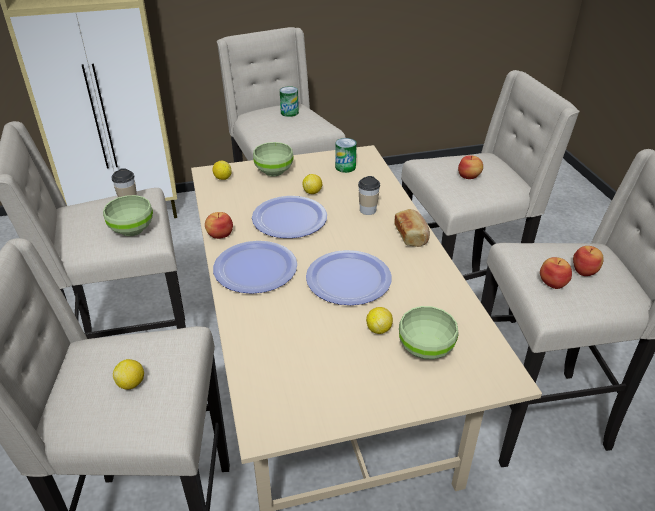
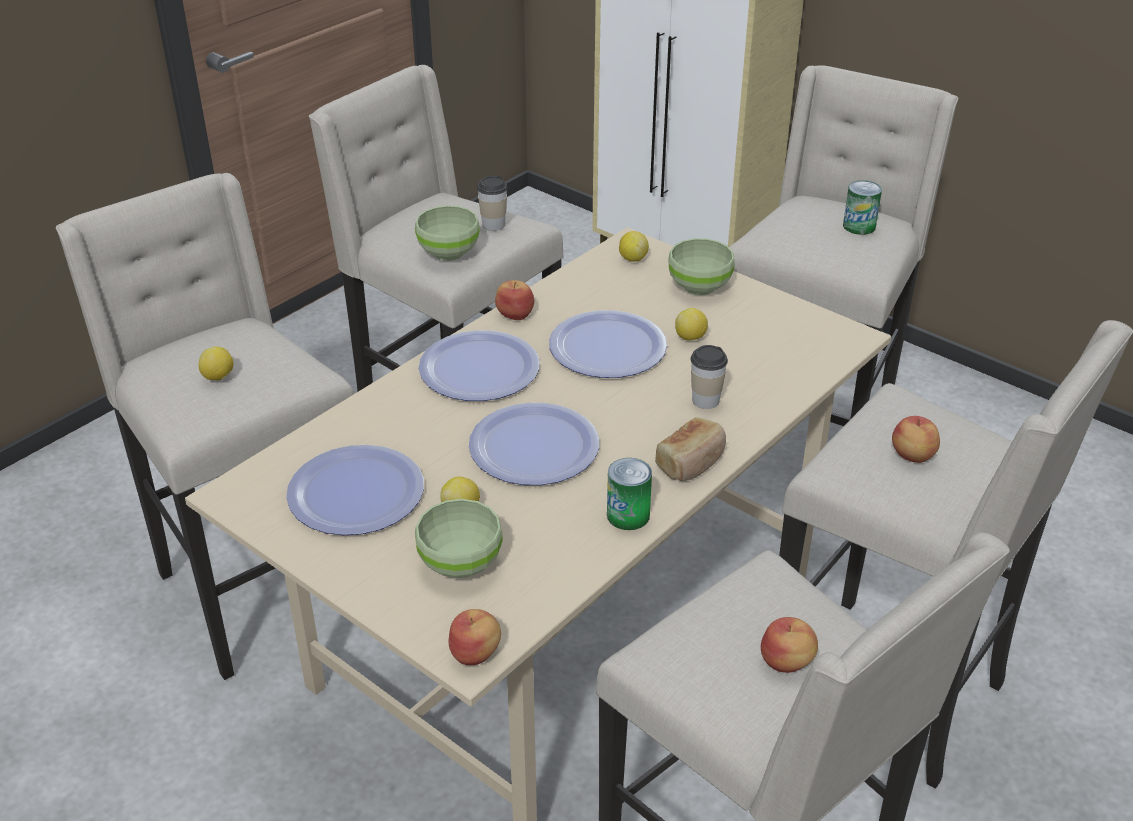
camera: 55 degrees right, 0 degrees up
can [335,138,357,173] -> can moved to [607,458,652,530]
apple [540,257,572,289] -> apple moved to [449,609,501,665]
none -> plate [286,445,424,535]

